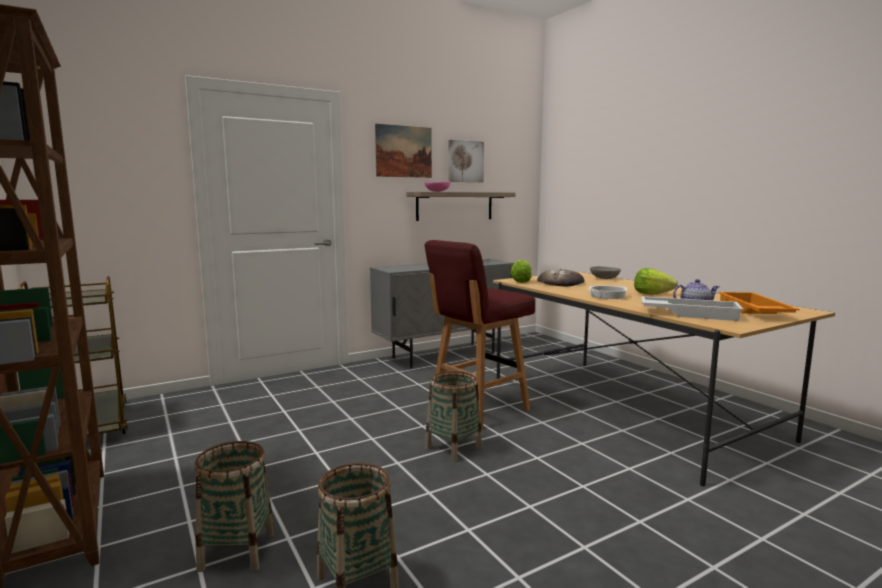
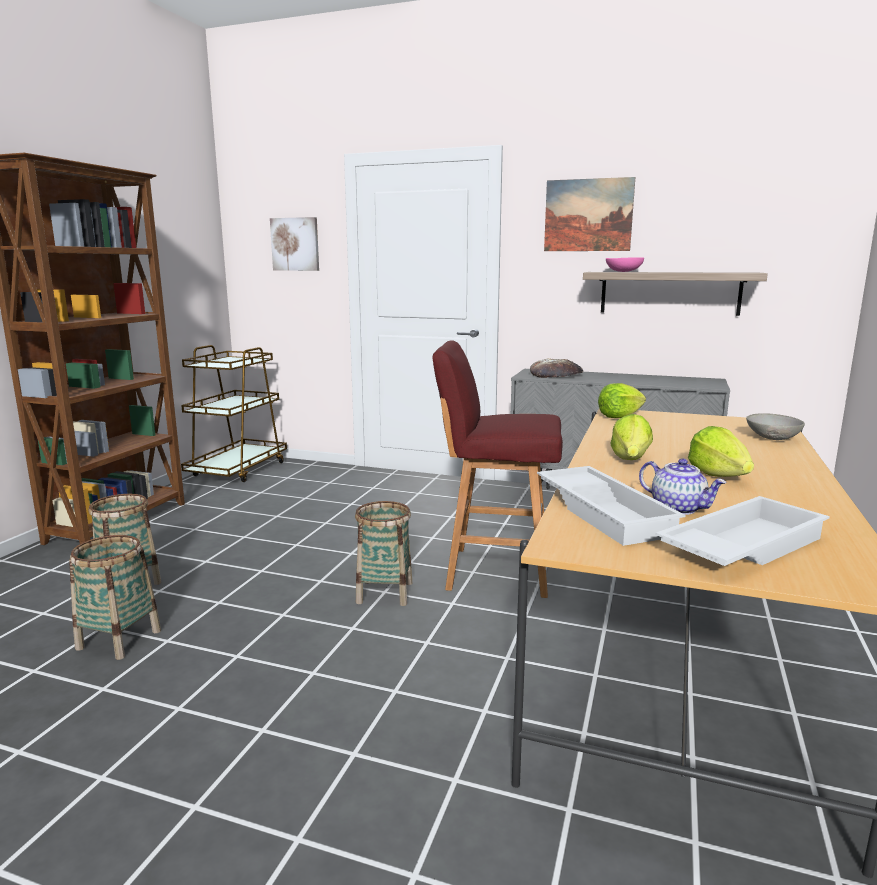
camera: 50 degrees right, 5 degrees up
picture [448,140,484,182] -> picture moved to [270,217,319,271]
bread [537,269,584,286] -> bread moved to [530,358,583,378]
cooking pot [588,285,628,299] -> lettuce [611,414,653,460]
orange tray [718,292,800,314] -> white tray [656,496,830,566]

